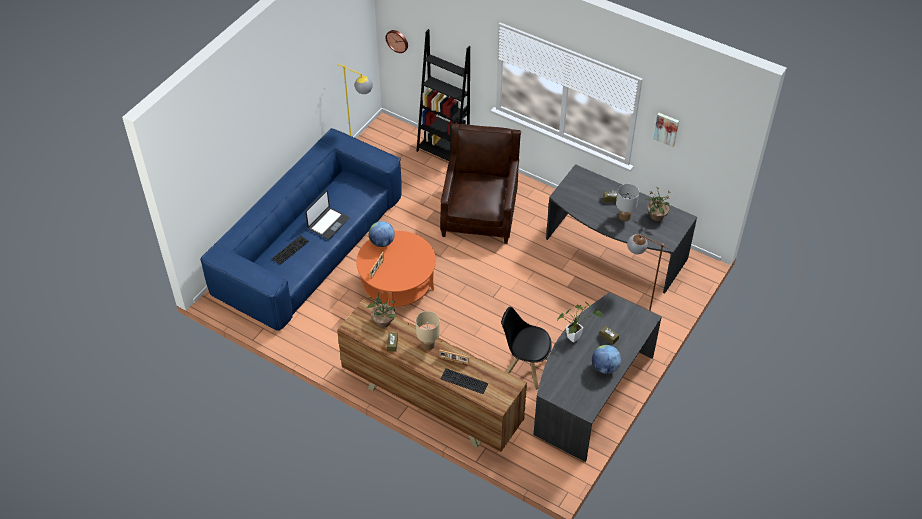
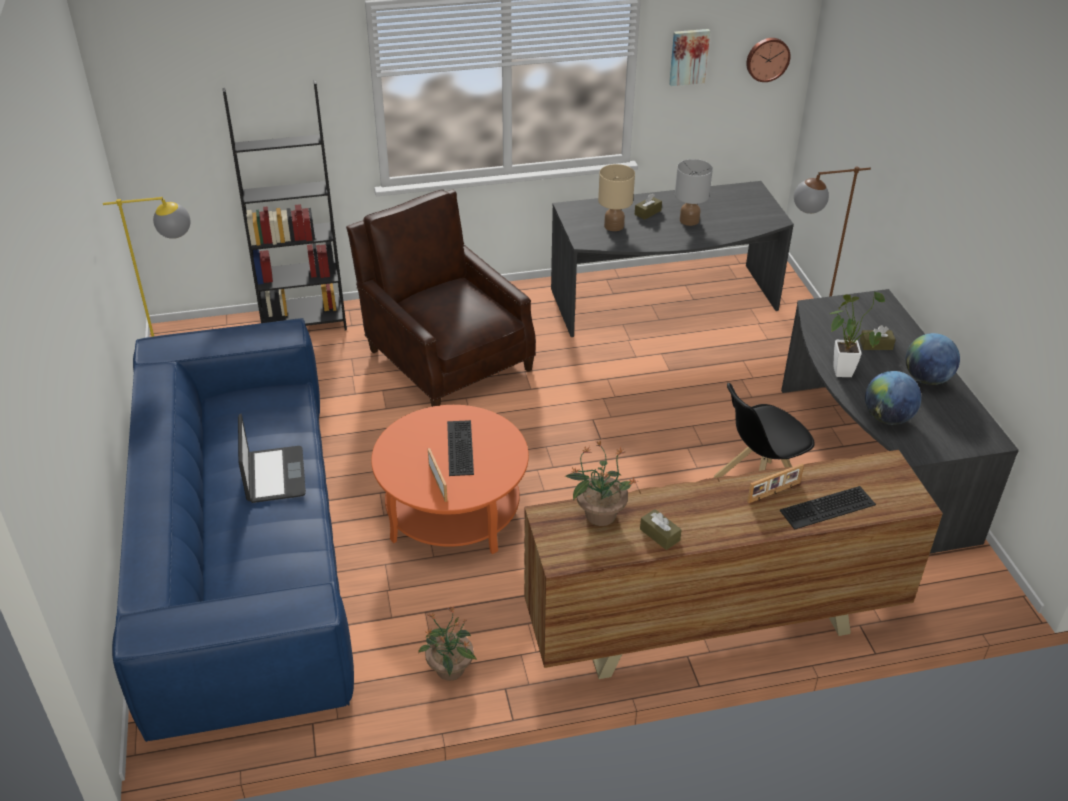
camera: 45 degrees left, 10 degrees down
keyboard [272,235,309,265] -> keyboard moved to [447,420,474,476]
globe [369,221,395,247] -> globe moved to [865,371,921,425]
wall clock [386,30,408,53] -> wall clock moved to [746,38,790,82]
beige table lamp [416,311,440,350] -> beige table lamp moved to [598,164,635,231]
potted plant [645,187,670,221] -> potted plant moved to [418,607,476,681]

